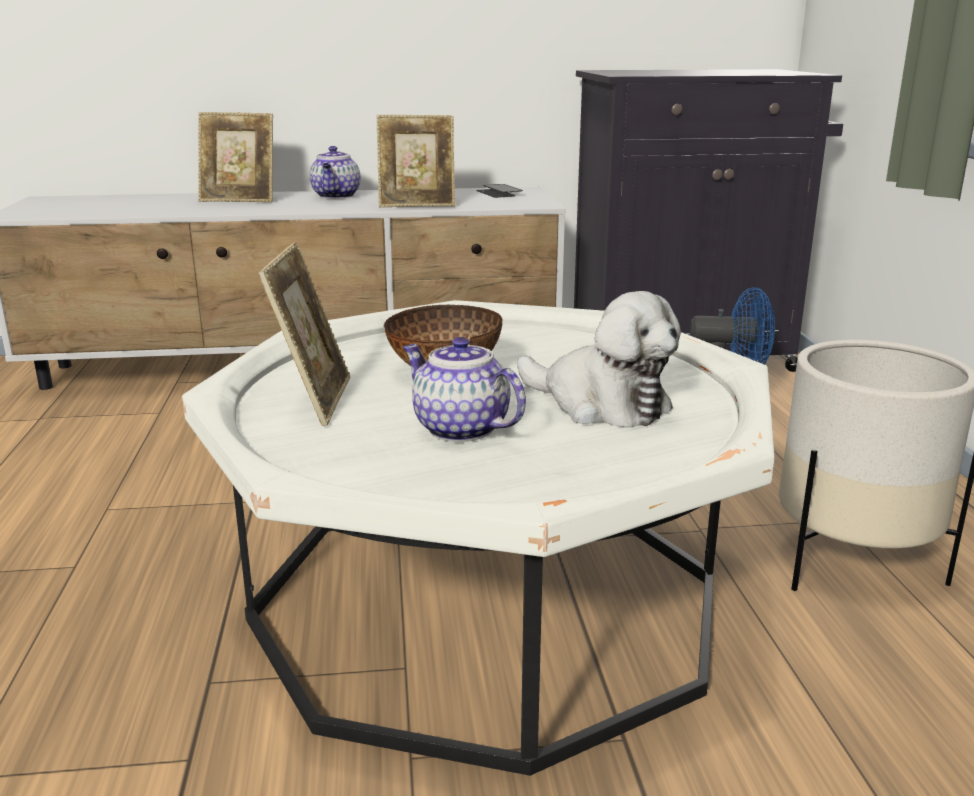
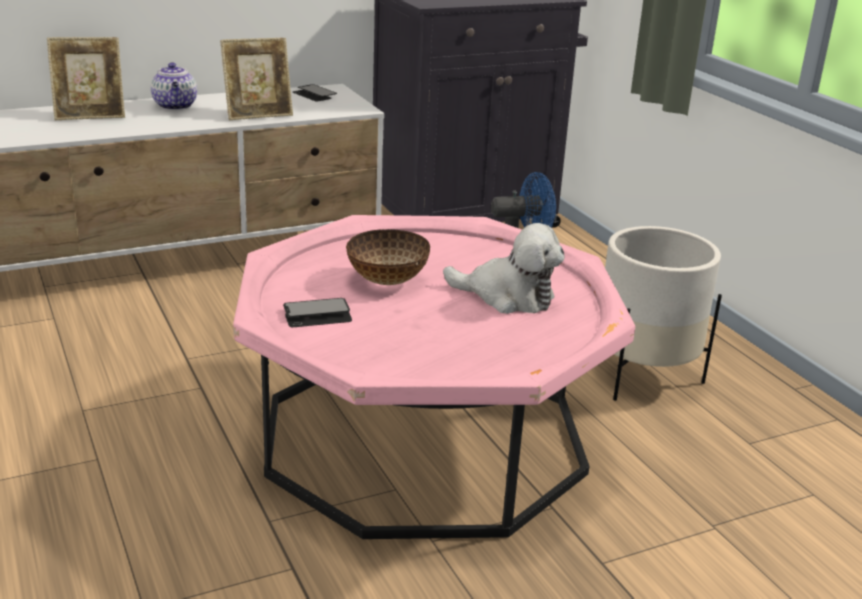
camera: 20 degrees left, 5 degrees up
white coffee table [182,300,775,776] -> pink coffee table [233,215,635,539]
picture frame [258,242,350,426] -> phone [283,298,352,328]
teapot [403,337,526,442] -> none

